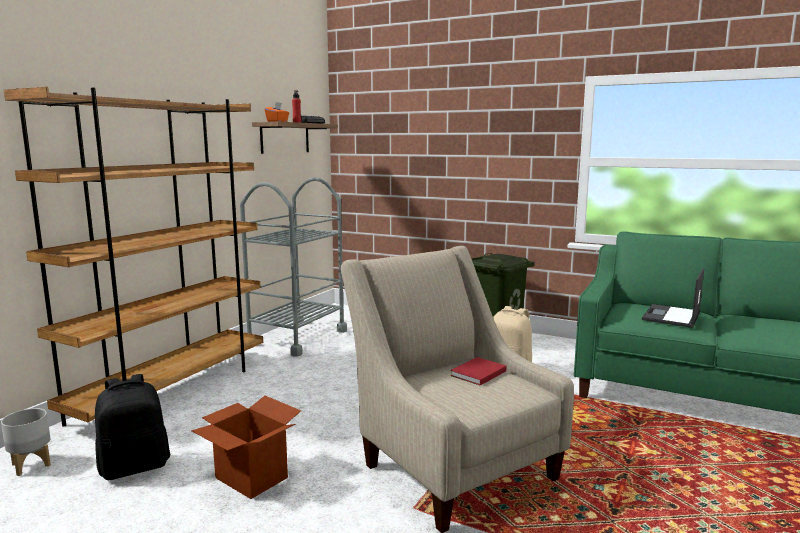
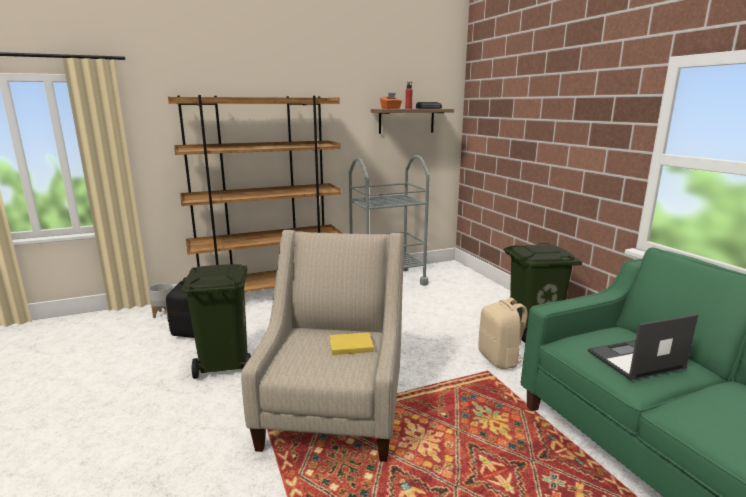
camera: 40 degrees right, 5 degrees up
cardboard box [191,396,301,499] -> green trash can [182,264,251,379]
red book [450,357,507,386] -> yellow book [330,332,374,355]

